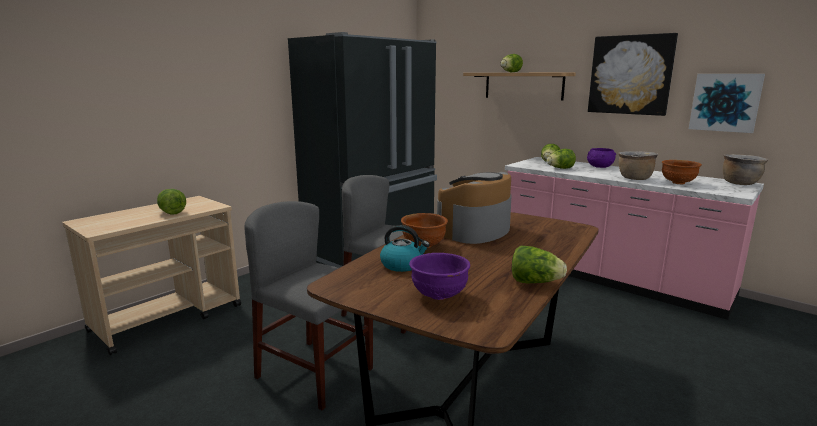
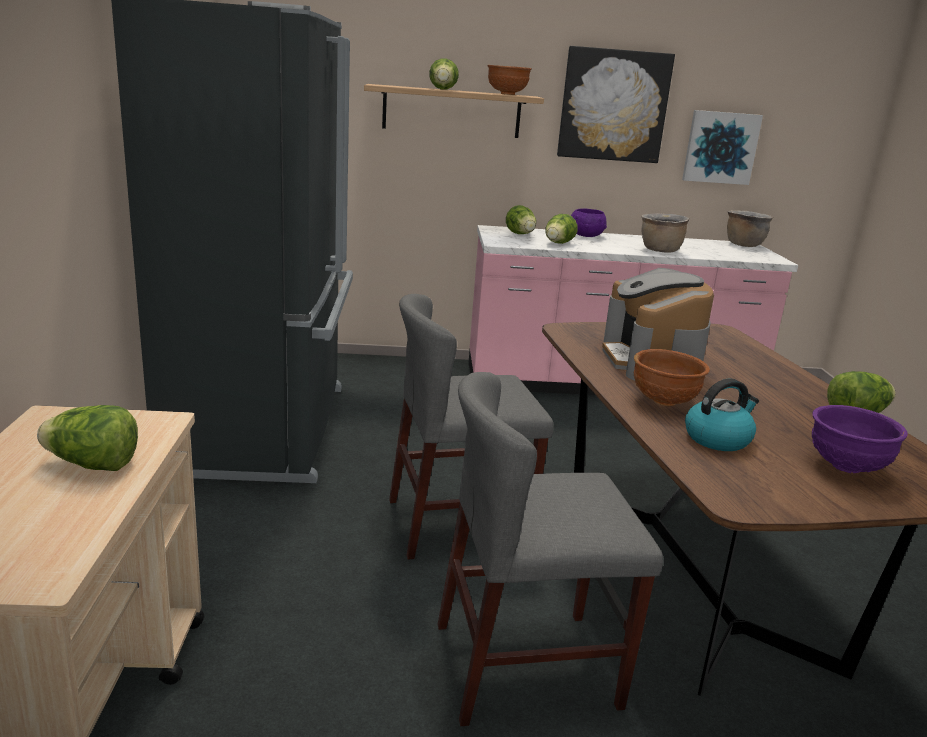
camera: 45 degrees left, 5 degrees up
brown bowl [662,160,702,184] -> brown bowl moved to [488,65,532,95]

